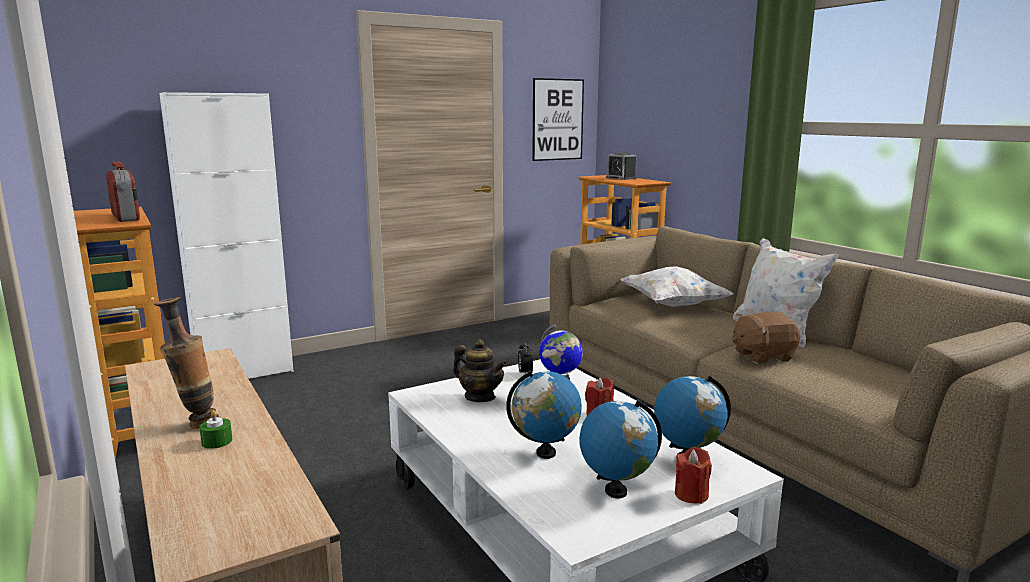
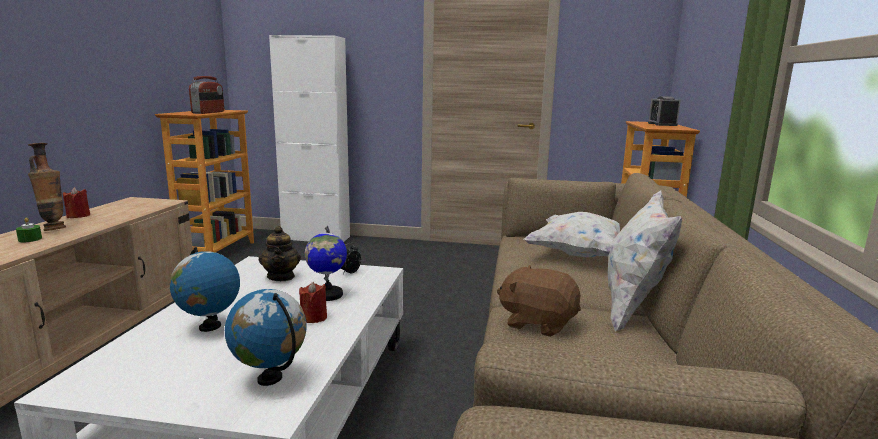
camera: 40 degrees right, 0 degrees up
picture [532,78,584,161] -> none
globe [579,400,662,499] -> none
red candle [675,447,712,504] -> red candle moved to [63,187,90,218]

